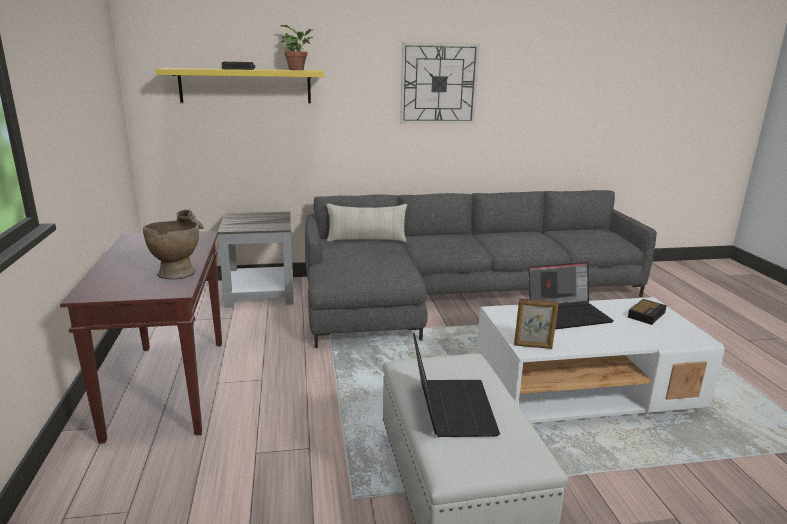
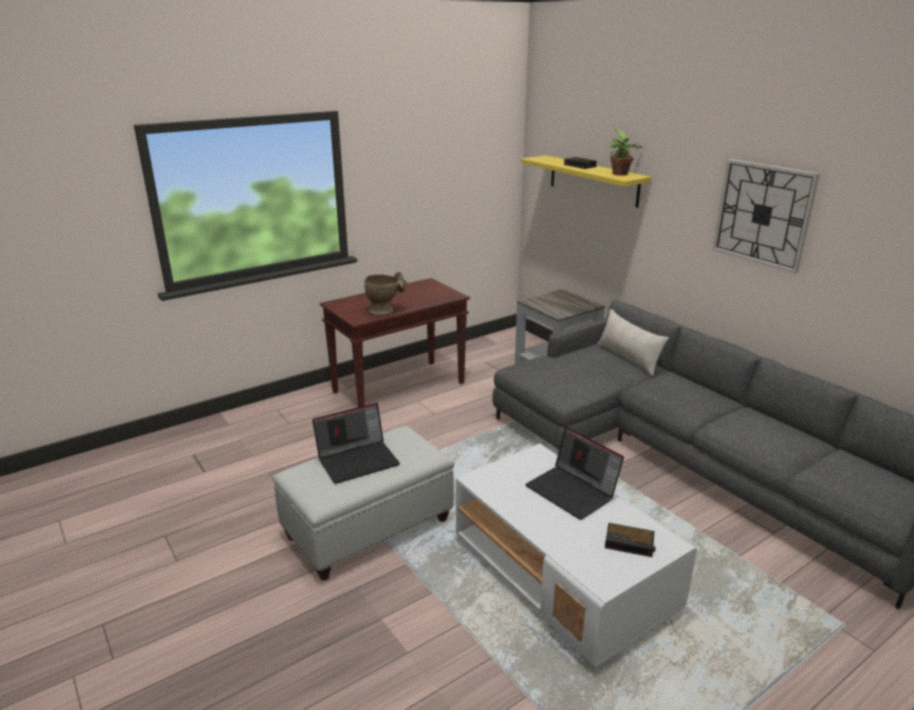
camera: 65 degrees right, 5 degrees up
picture frame [514,298,559,349] -> none

